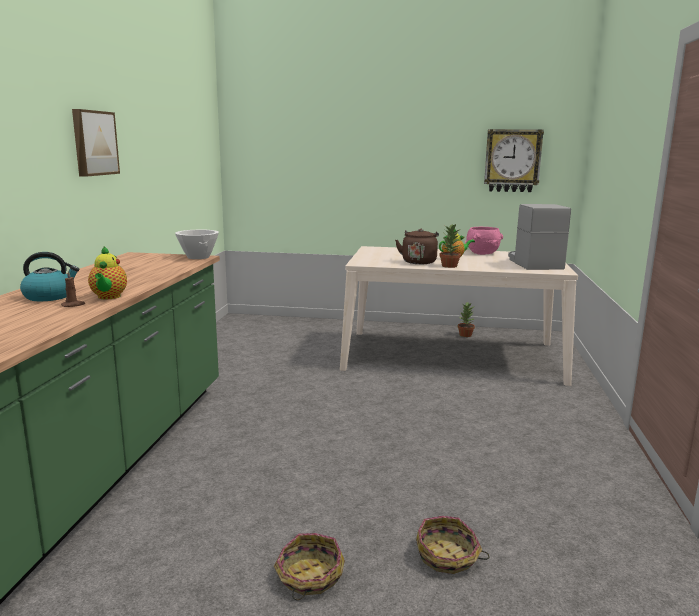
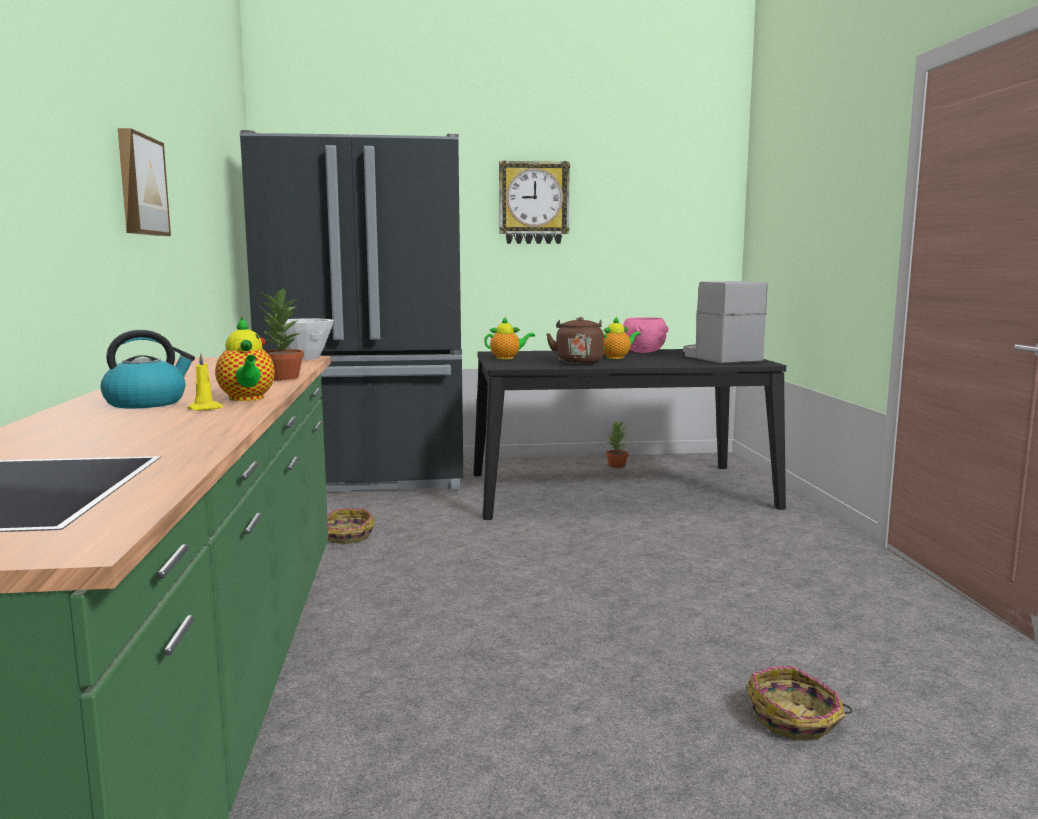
camera: 15 degrees left, 5 degrees down
brown candle [61,270,85,307] -> yellow candle [187,353,223,411]
basket [274,533,345,600] -> basket moved to [327,508,374,544]
beige dining table [340,246,578,386] -> black dining table [473,349,786,520]
potted plant [439,224,461,268] -> potted plant moved to [261,288,304,380]
wall clock [484,129,544,192] -> wall clock moved to [499,160,570,244]
none -> black fridge [240,130,463,491]
none -> teapot [484,317,535,359]

